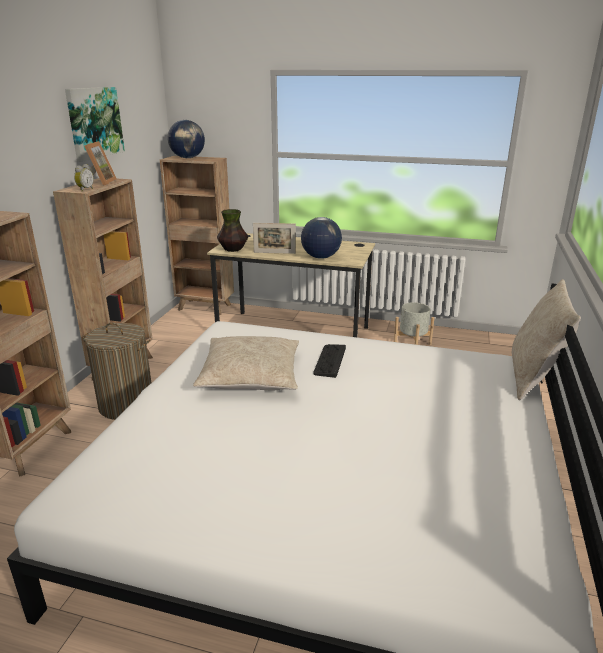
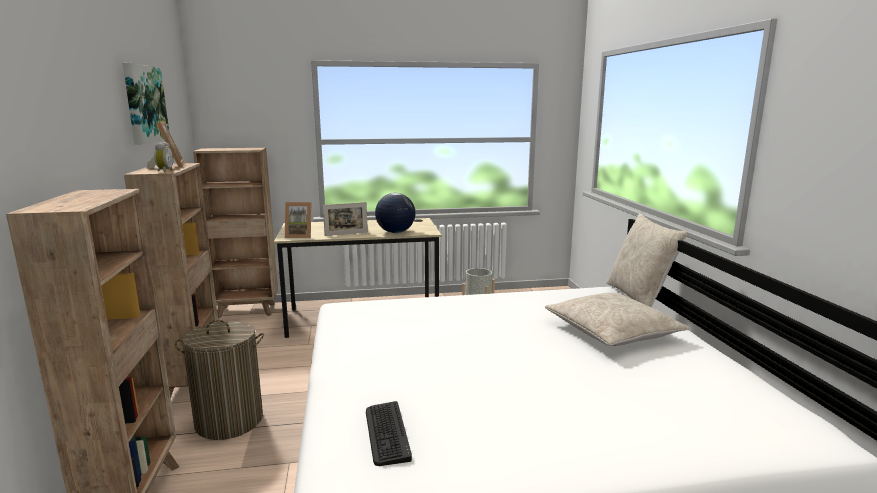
camera: 25 degrees left, 10 degrees down
globe [168,120,205,158] -> none
beige pillow [193,336,299,390] -> beige pillow moved to [545,292,690,346]
vase [217,209,248,252] -> picture frame [285,202,311,238]
keyboard [313,344,346,378] -> keyboard moved to [366,401,412,466]

